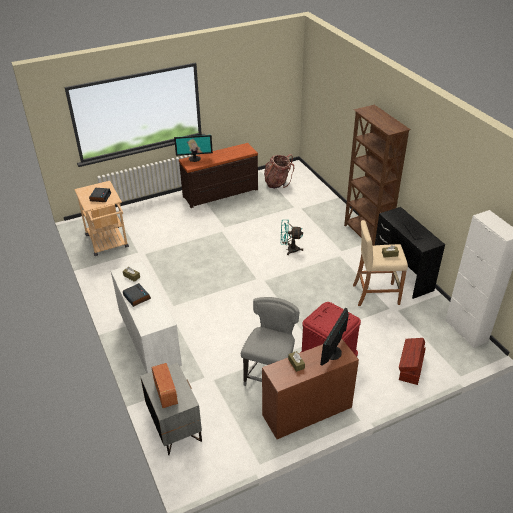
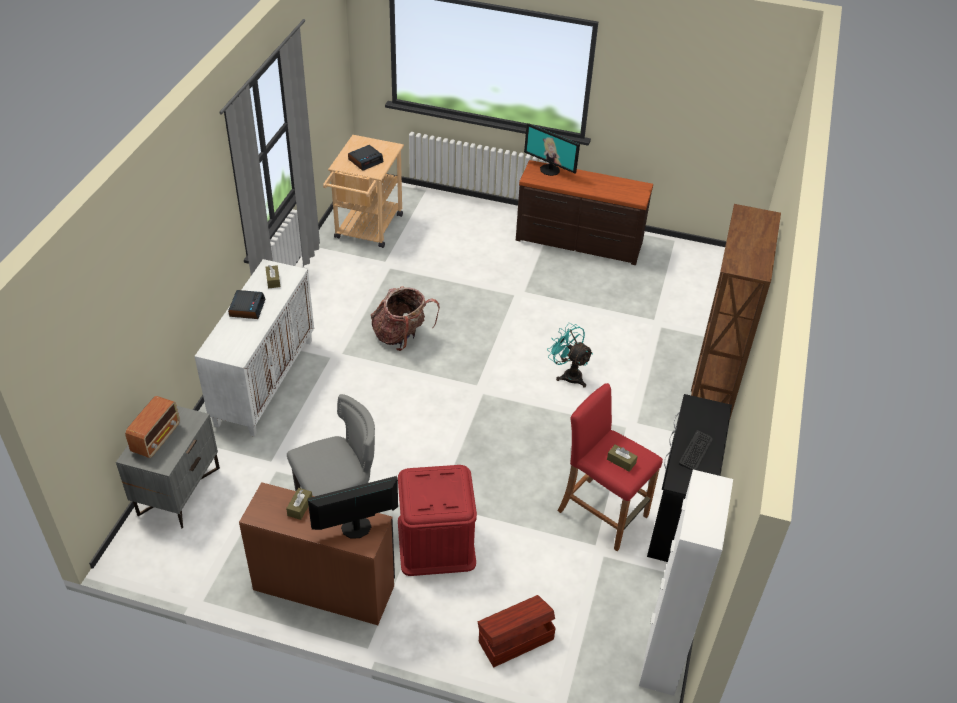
camera: 40 degrees right, 5 degrees up
backpack [264,154,294,189] -> backpack moved to [371,286,440,351]
beige stool [353,220,408,306] -> red stool [557,383,663,551]

